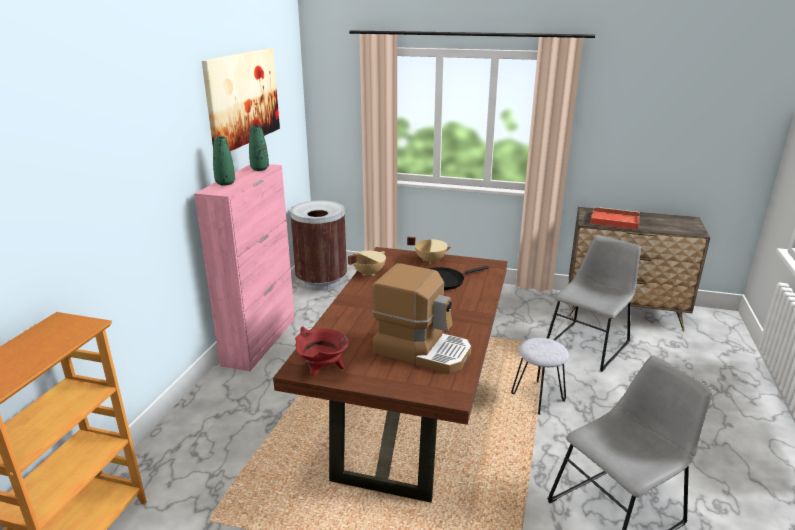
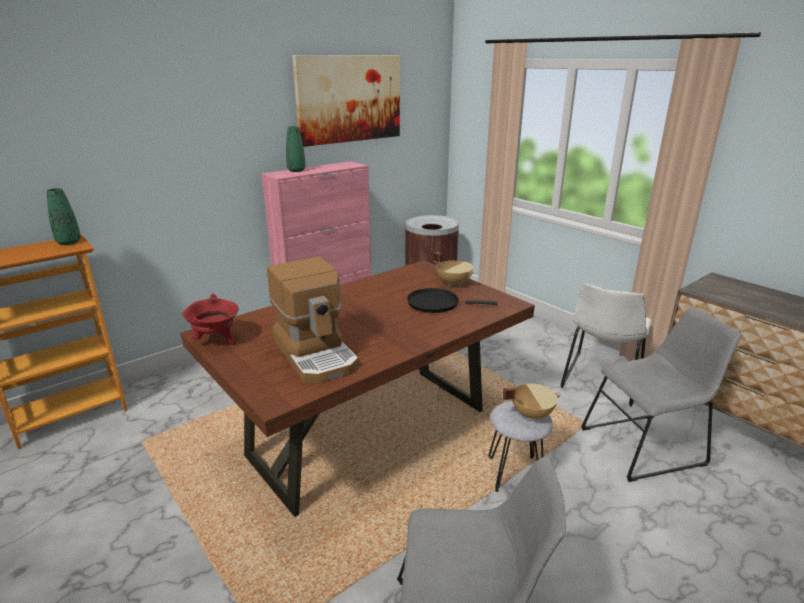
camera: 35 degrees right, 0 degrees up
green vase [249,125,269,171] -> green vase moved to [47,188,81,245]
beige cooking pot [348,251,386,276] -> beige cooking pot moved to [503,383,562,421]
red tray [590,207,640,230] -> none
none -> white chair [561,283,651,407]

